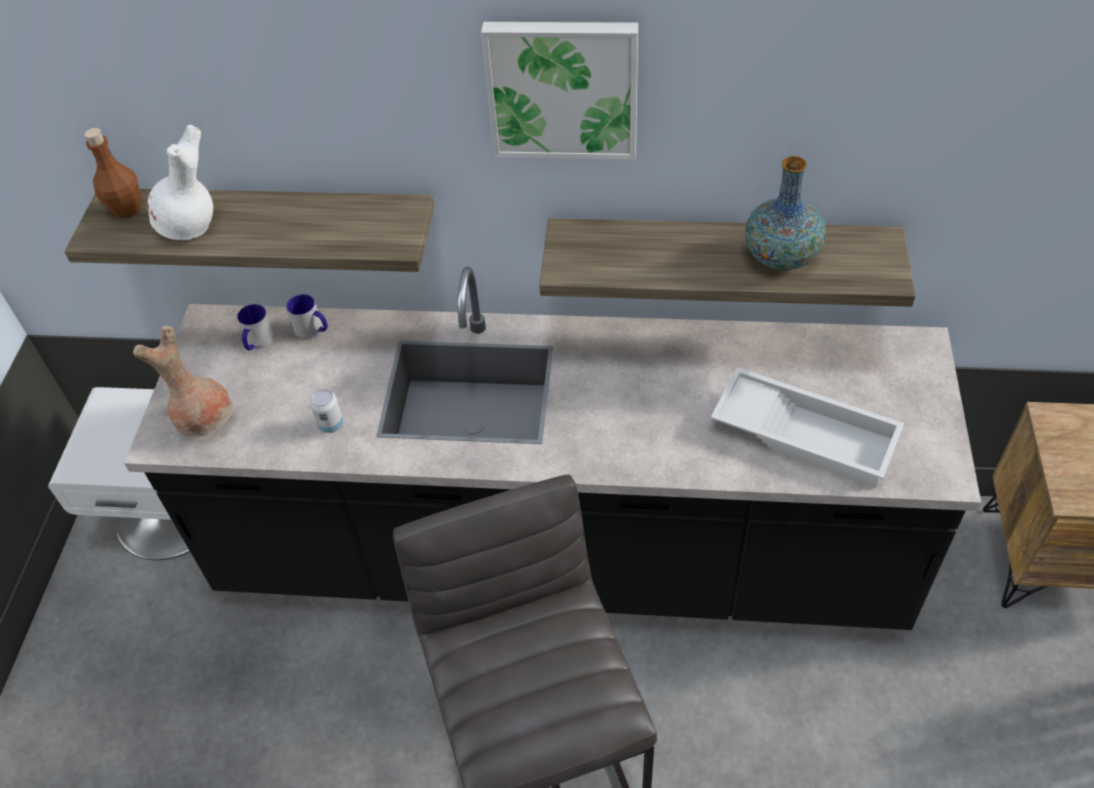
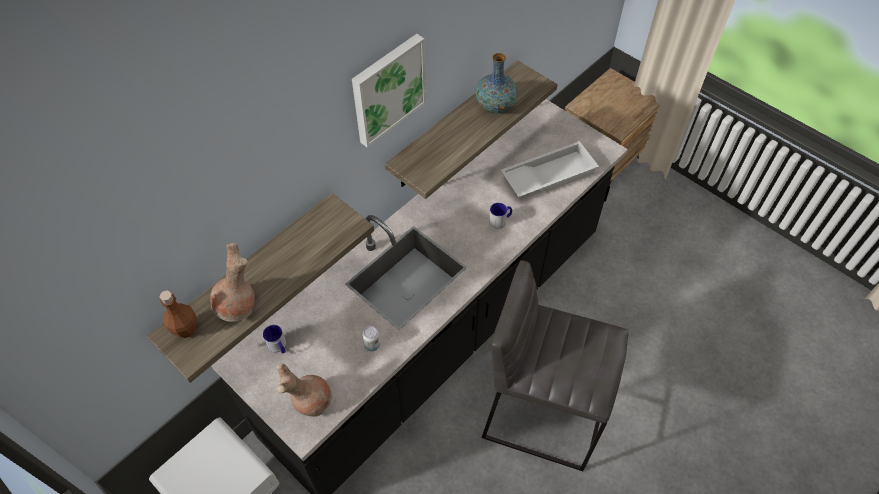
camera: 55 degrees left, 5 degrees up
white vase [147,125,213,240] -> brown vase [210,243,255,322]
mug [286,294,328,338] -> mug moved to [489,203,512,229]

